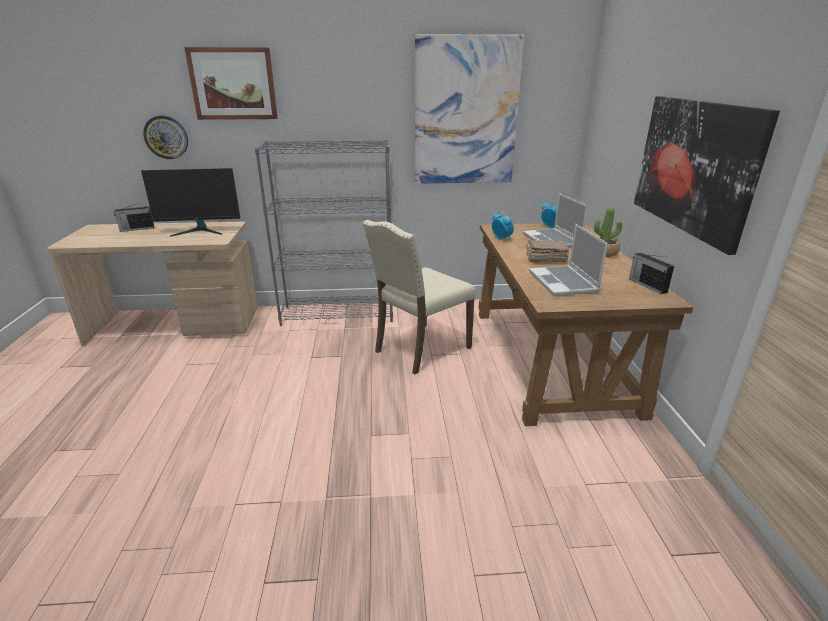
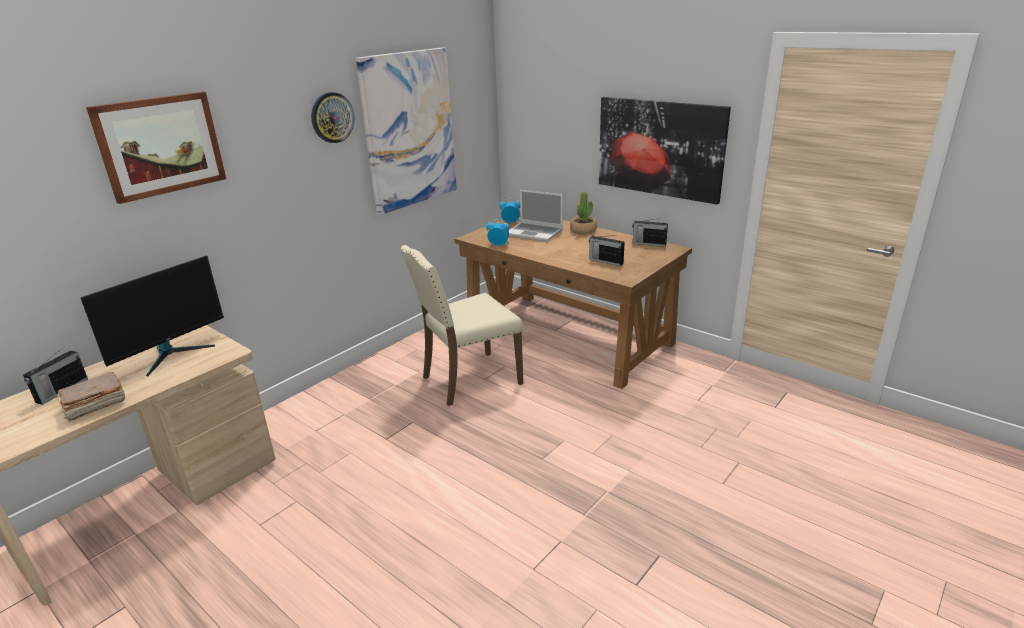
camera: 45 degrees left, 0 degrees up
wall clock [143,115,188,159] -> wall clock moved to [311,92,355,143]
grey bookcase [255,140,393,326] -> none
beige chair [362,220,476,374] -> beige chair turned 60 degrees clockwise [399,245,523,406]
brown book [526,240,569,262] -> brown book moved to [57,372,125,422]
laptop [529,224,608,296] -> radio [589,235,625,266]

